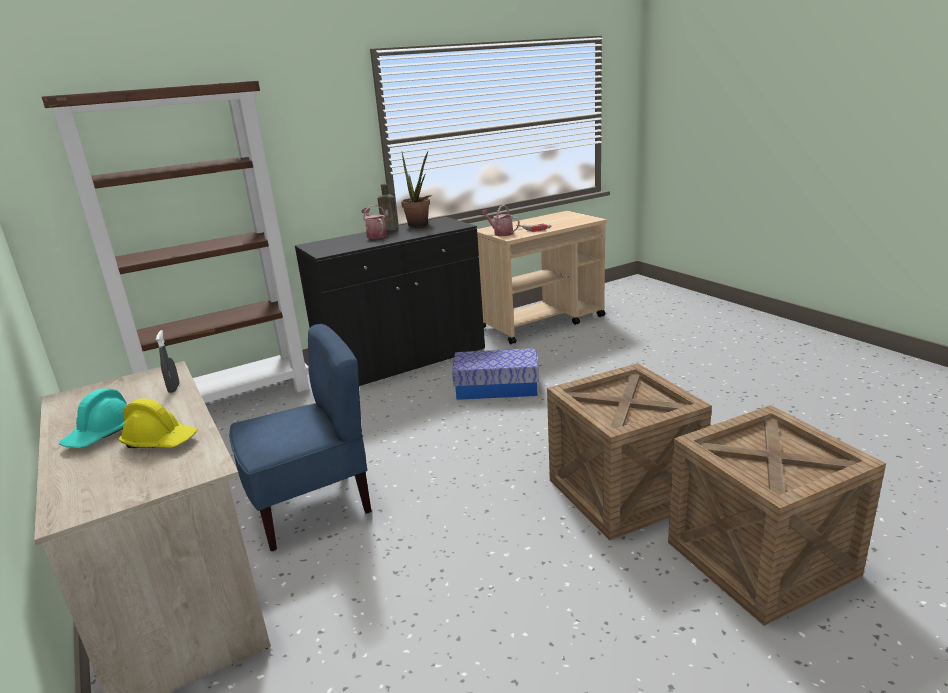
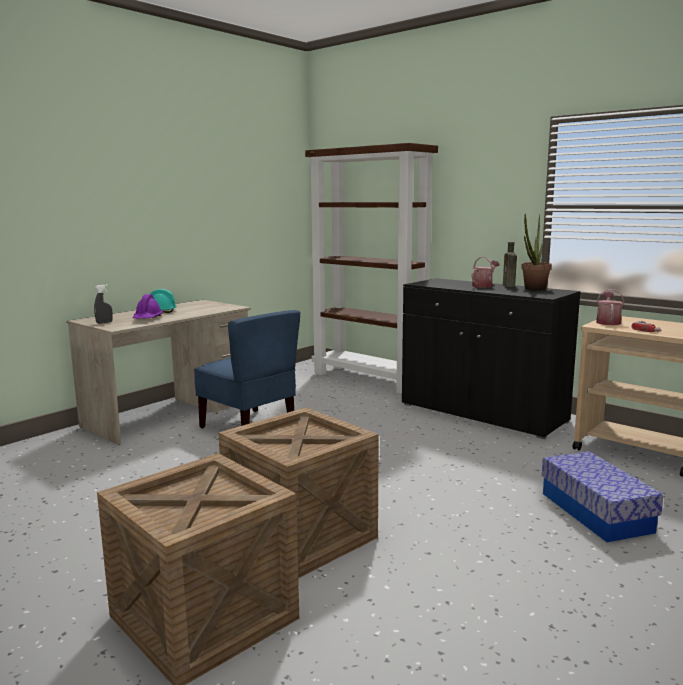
camera: 70 degrees right, 10 degrees down
yellow hard hat [118,398,197,448] -> purple hard hat [132,294,163,319]
grey spray bottle [156,330,180,393] -> grey spray bottle moved to [94,284,113,324]
storage box [452,348,539,400] -> storage box moved to [542,451,664,542]

